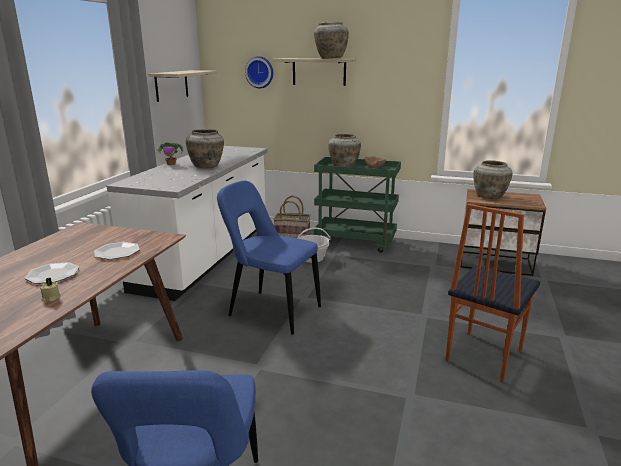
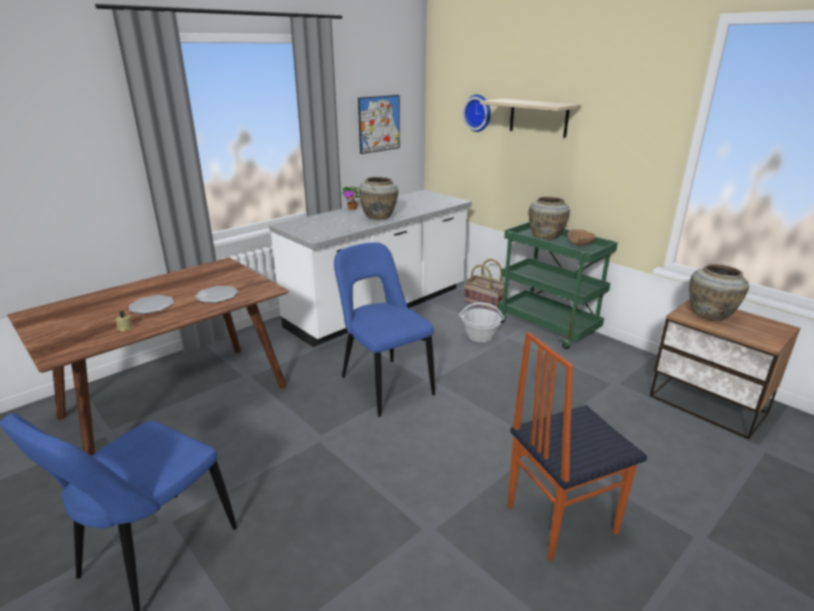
camera: 30 degrees right, 5 degrees up
shelf [148,70,218,102] -> picture [358,95,400,154]
beige vase [314,22,349,59] -> none

